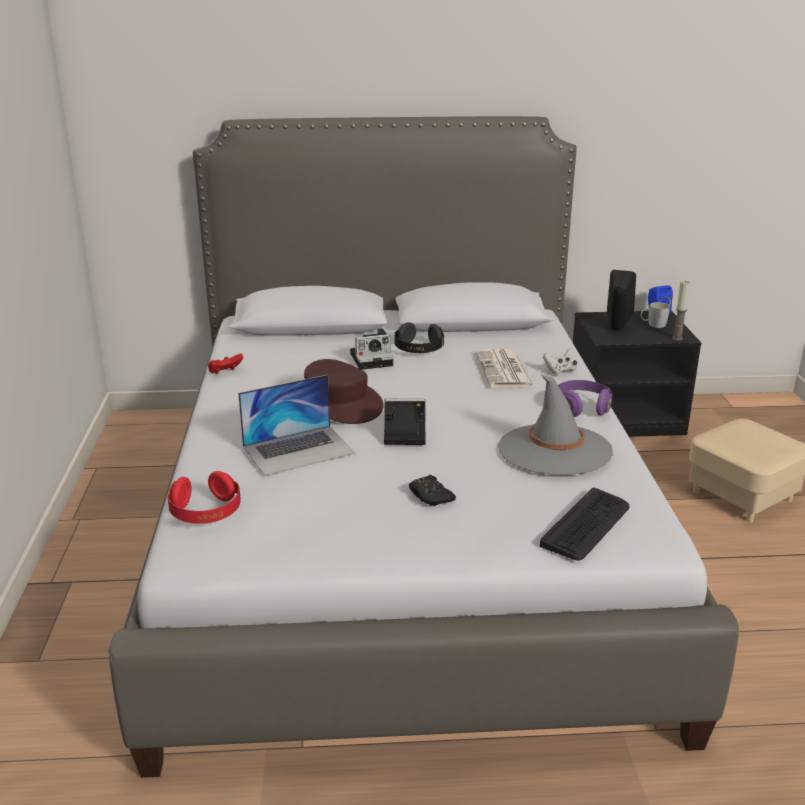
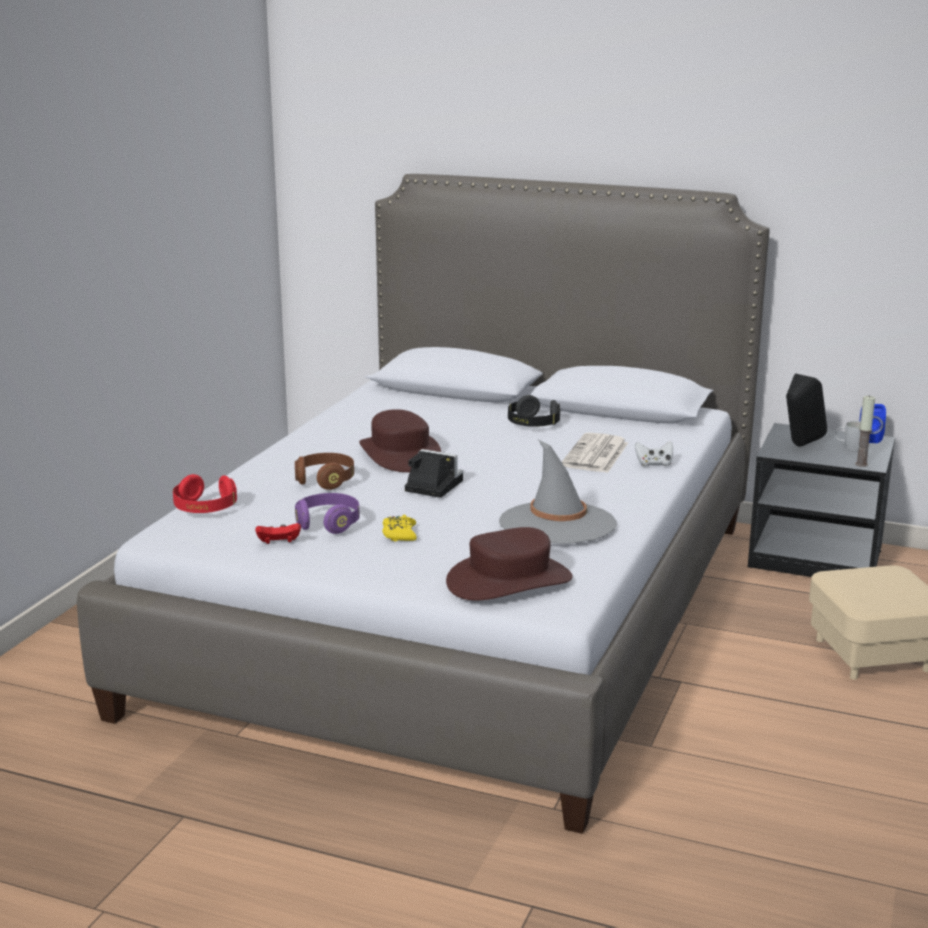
camera: 25 degrees right, 5 degrees down
red game controller [208,353,243,374] -> red game controller moved to [255,523,301,544]
laptop [238,375,356,476] -> brown headphones [295,453,354,490]
camera [350,328,393,370] -> none
black game controller [409,475,456,506] -> yellow game controller [382,515,417,542]
keyboard [540,488,630,561] -> brown hat [446,527,573,600]
purple headphones [558,380,612,417] -> purple headphones moved to [295,493,360,534]

